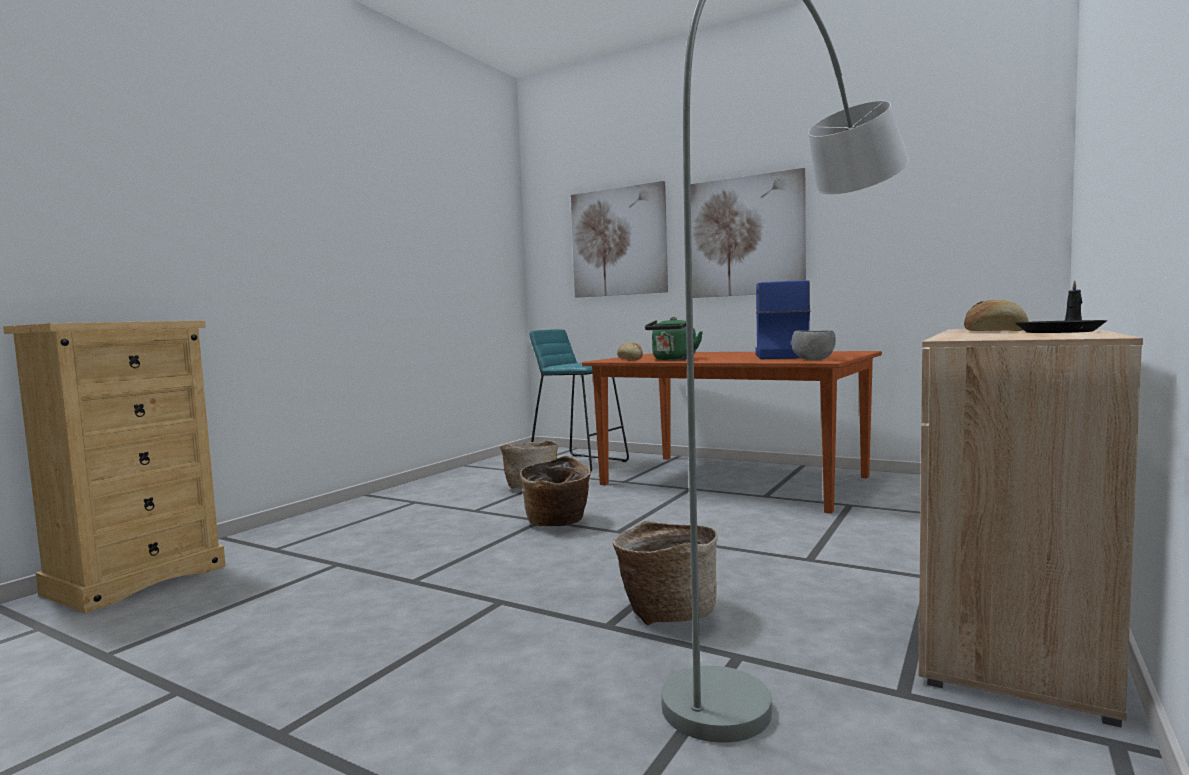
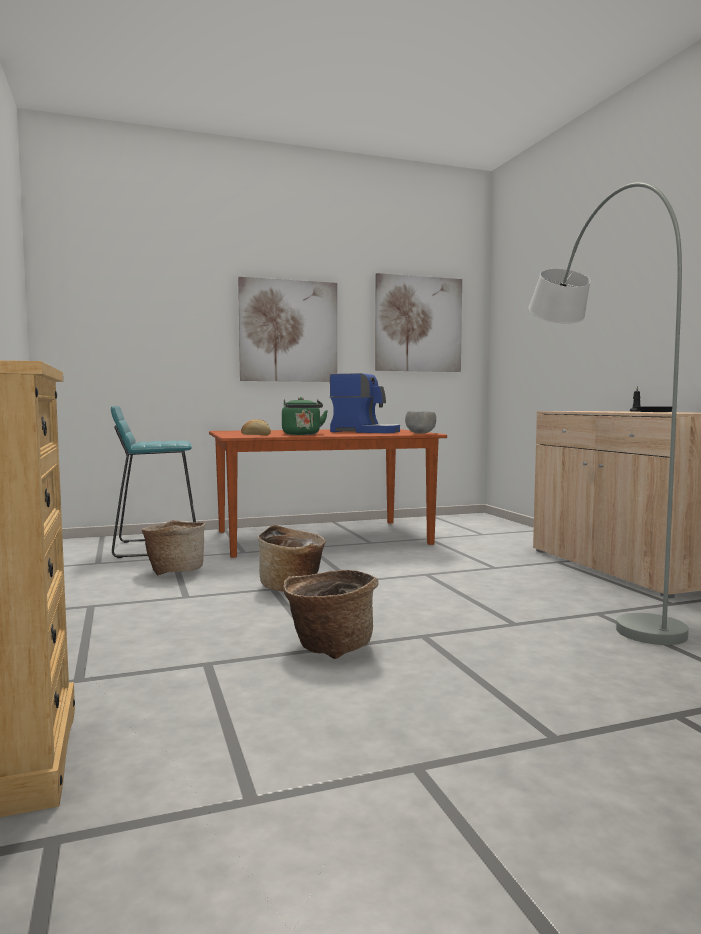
camera: 50 degrees left, 0 degrees up
picture [571,181,668,298] -> picture moved to [375,273,462,372]
basket [613,520,718,625] -> basket moved to [283,570,379,659]
coffee machine [755,280,811,359] -> coffee machine turned 150 degrees clockwise [330,373,400,433]
bread [964,300,1029,331] -> none

